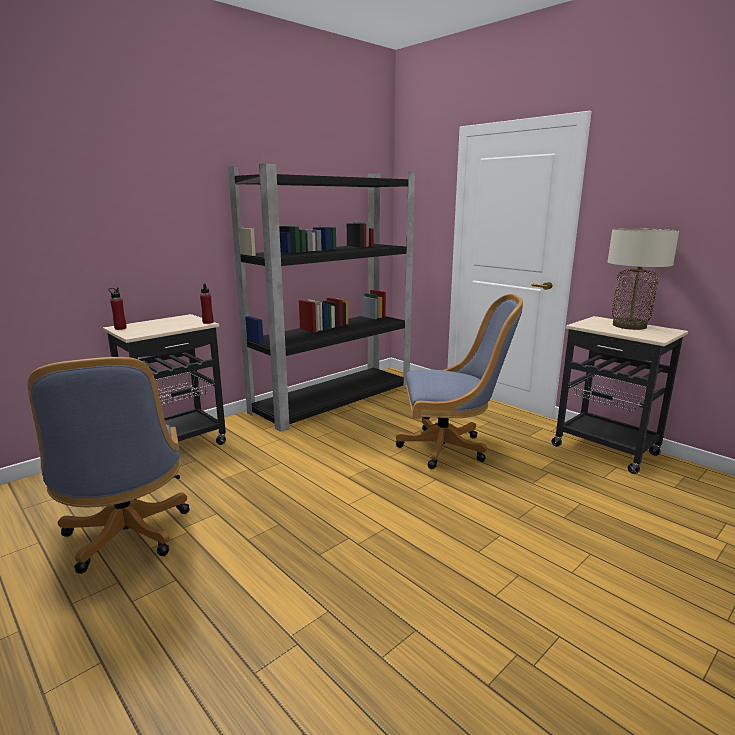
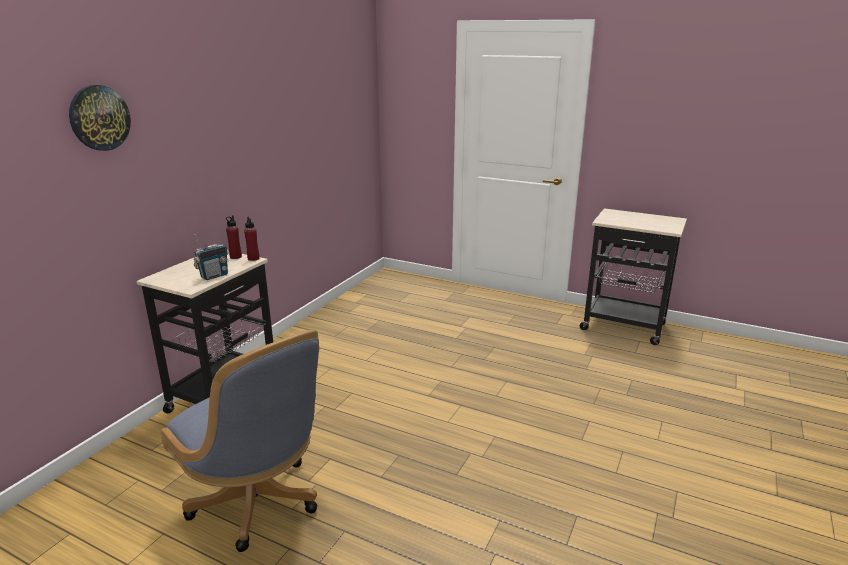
camera: 20 degrees left, 5 degrees up
red bottle [108,287,127,330] -> red bottle moved to [226,215,242,259]
black bookcase [228,163,415,432] -> none
blue office chair [396,294,523,469] -> none
table lamp [607,228,679,330] -> none
none -> wall clock [69,85,131,151]
none -> radio [194,234,229,280]

